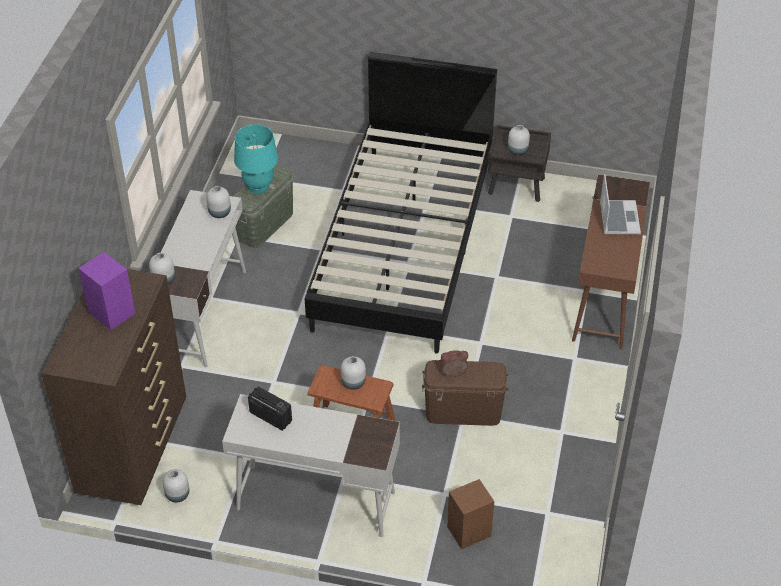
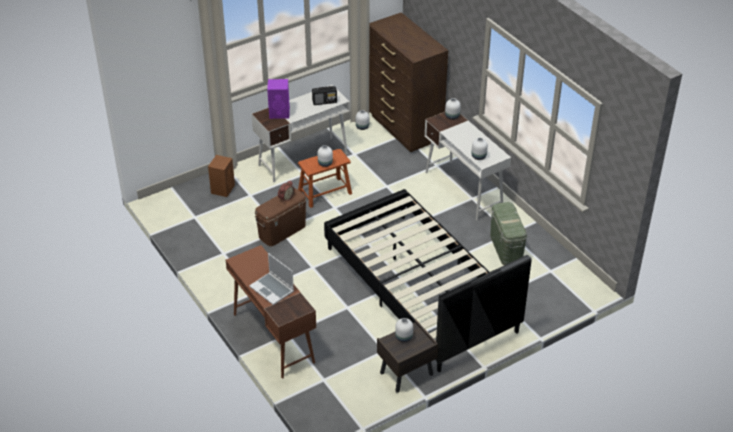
camera: 135 degrees right, 5 degrees down
purple speaker [78,252,136,330] -> purple speaker moved to [267,79,290,119]
turquoise table lamp [234,124,278,193] -> none

